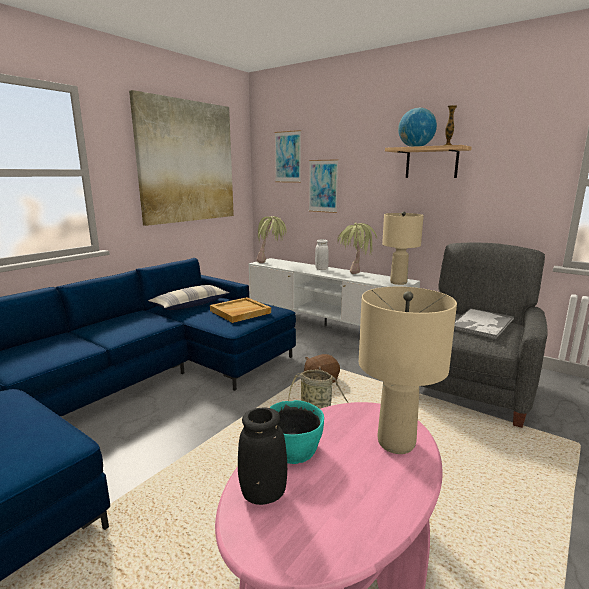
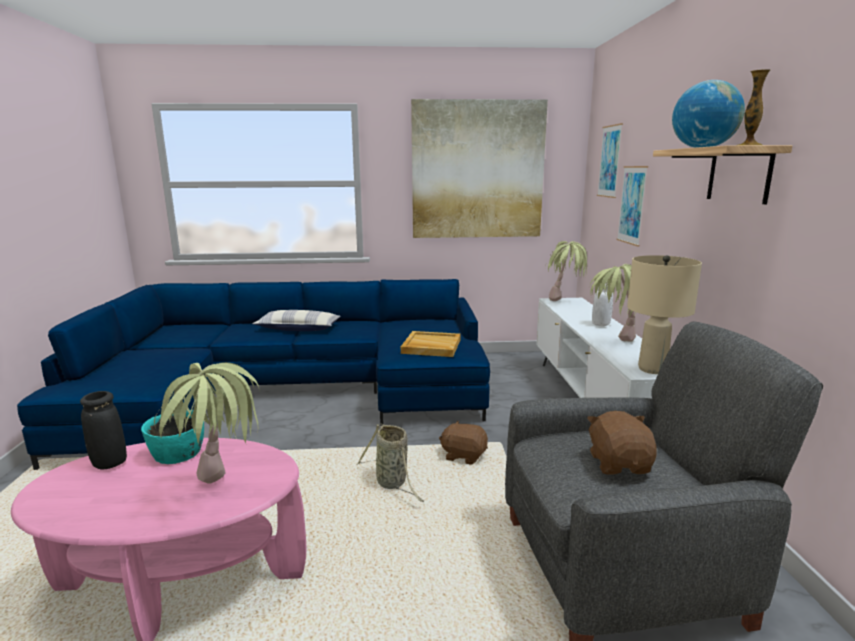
camera: 50 degrees right, 0 degrees up
pillow [148,285,230,310] -> pillow moved to [253,310,341,331]
beige table lamp [359,287,457,454] -> potted plant [154,362,260,484]
tray [454,308,514,339] -> brown plush toy [587,411,657,474]

